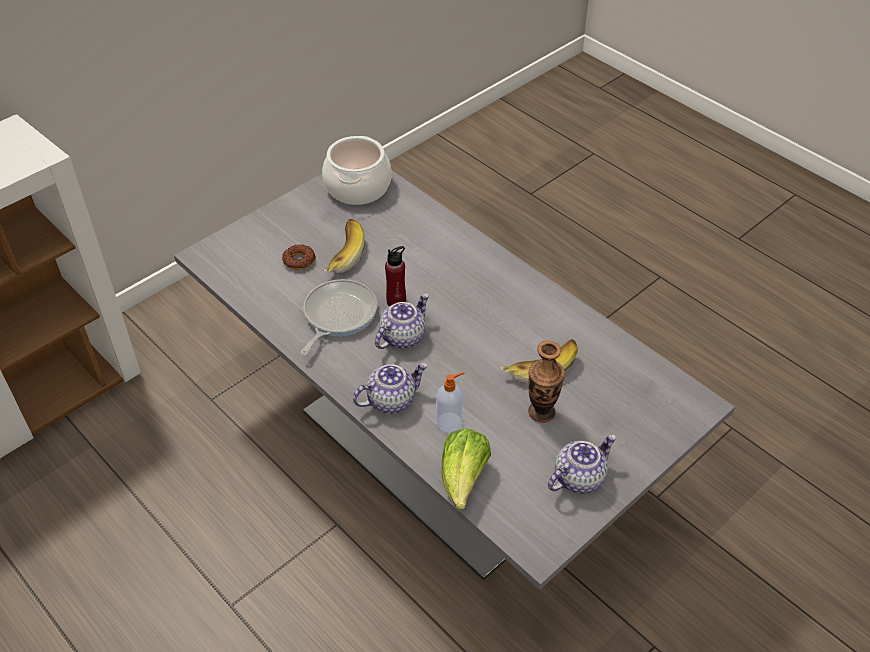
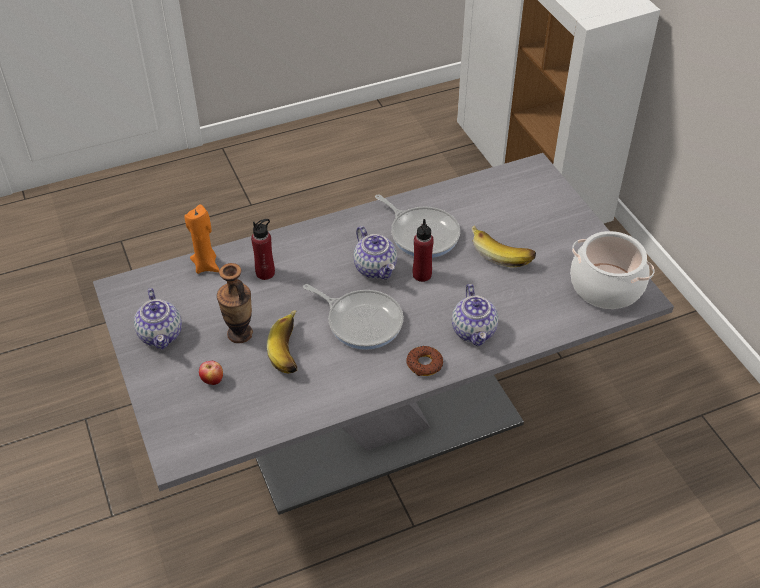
camera: 110 degrees right, 0 degrees up
donut [282,244,316,270] -> donut moved to [407,346,443,376]
teapot [353,363,428,413] -> teapot moved to [452,284,498,346]
soap dispenser [436,372,465,433] -> red bottle [251,219,275,280]
lettuce [441,429,491,509] -> orange candle [185,204,220,274]
none -> apple [199,361,223,385]
none -> frying pan [303,284,403,350]

